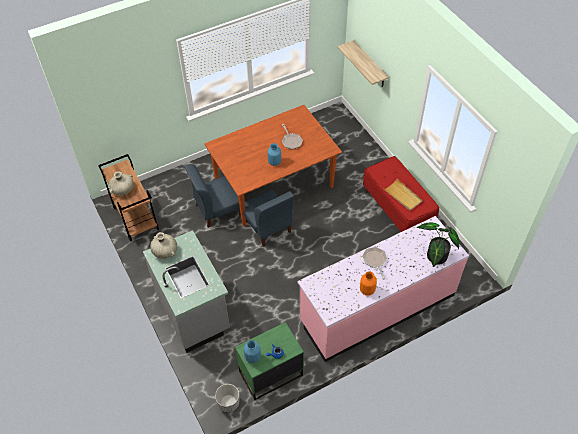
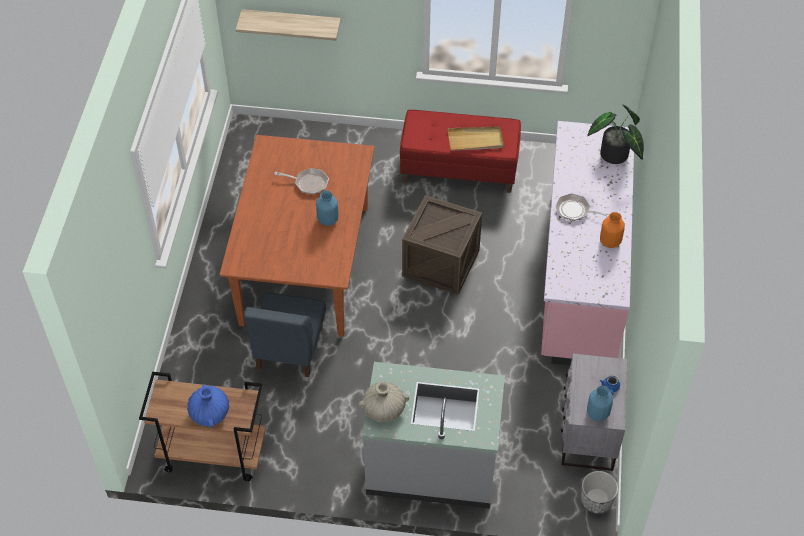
camera: 55 degrees left, 0 degrees up
beige vase [109,171,134,195] -> blue vase [187,384,229,427]
green nightstand [235,322,304,400] -> grey nightstand [561,353,627,471]
blue chair [244,189,294,247] -> none
none -> crate [402,195,482,295]

